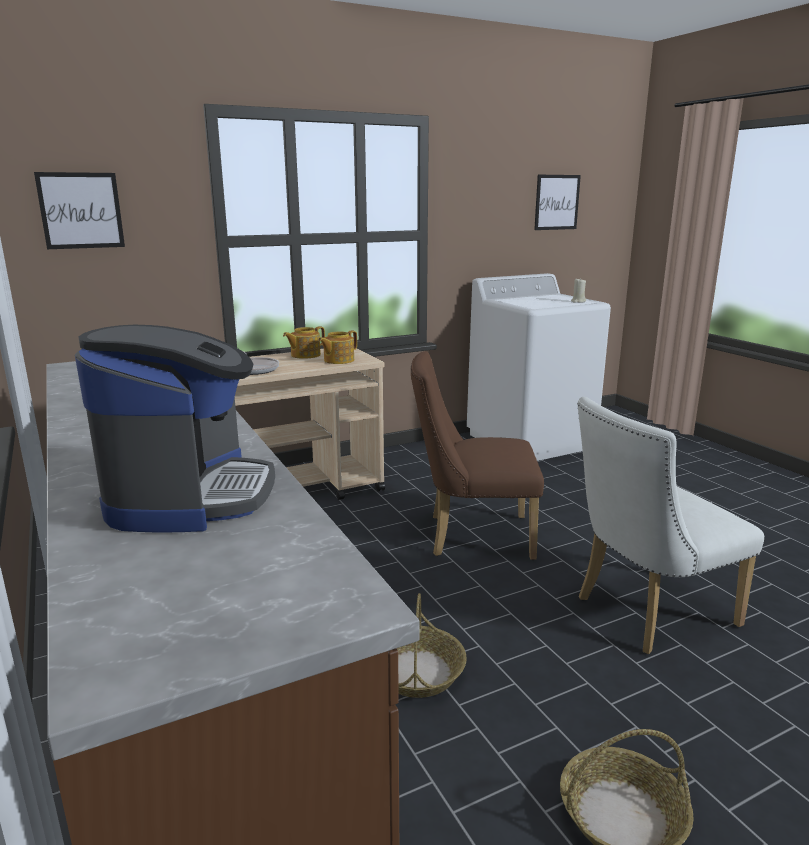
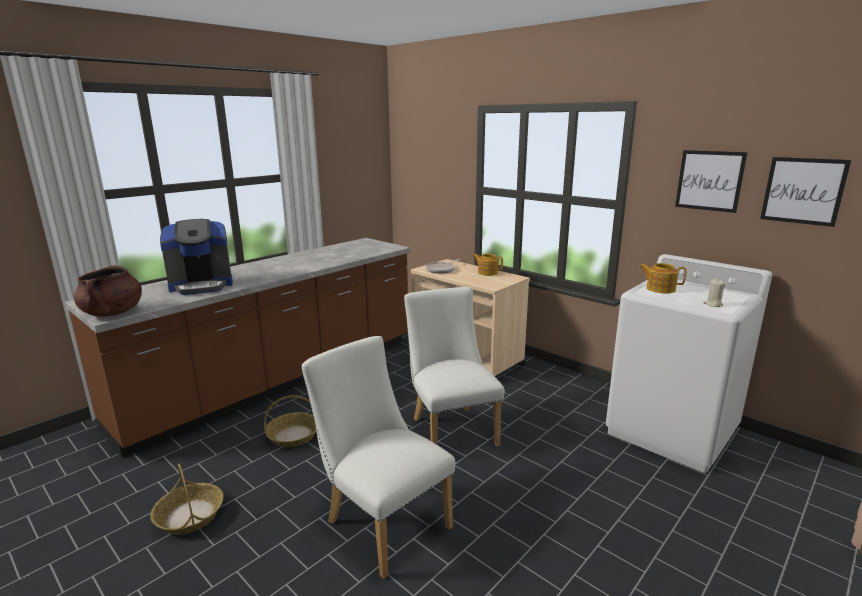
camera: 70 degrees right, 0 degrees up
picture [34,172,125,249] -> picture moved to [675,150,748,213]
teapot [318,330,357,364] -> teapot moved to [640,263,687,294]
brown chair [411,351,544,560] -> white chair [404,287,505,447]
none -> brown cooking pot [74,265,142,317]

